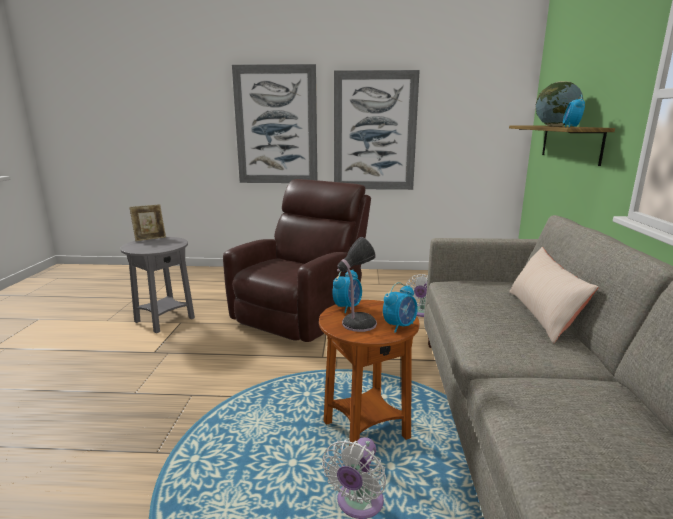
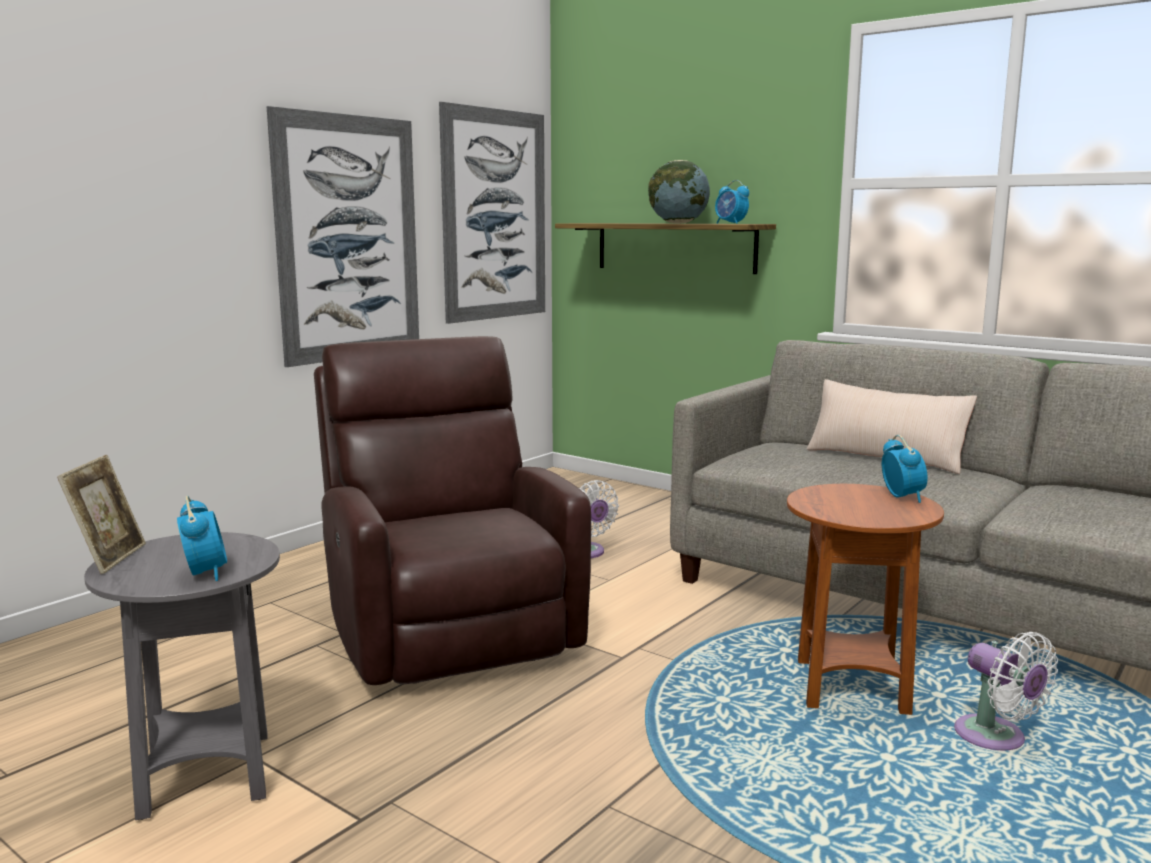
camera: 55 degrees left, 5 degrees down
picture [232,64,317,183] -> picture moved to [439,102,545,324]
alarm clock [332,270,362,313] -> alarm clock moved to [177,496,227,581]
table lamp [337,237,377,332] -> none

